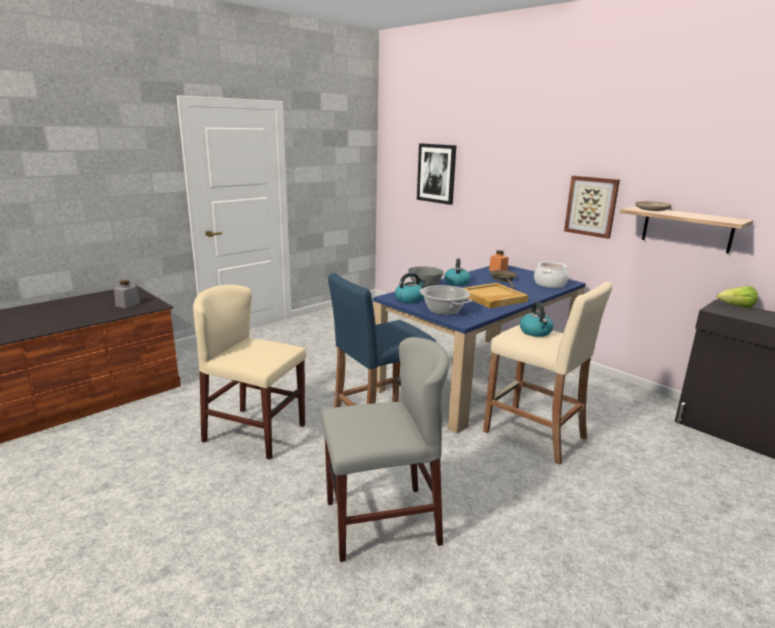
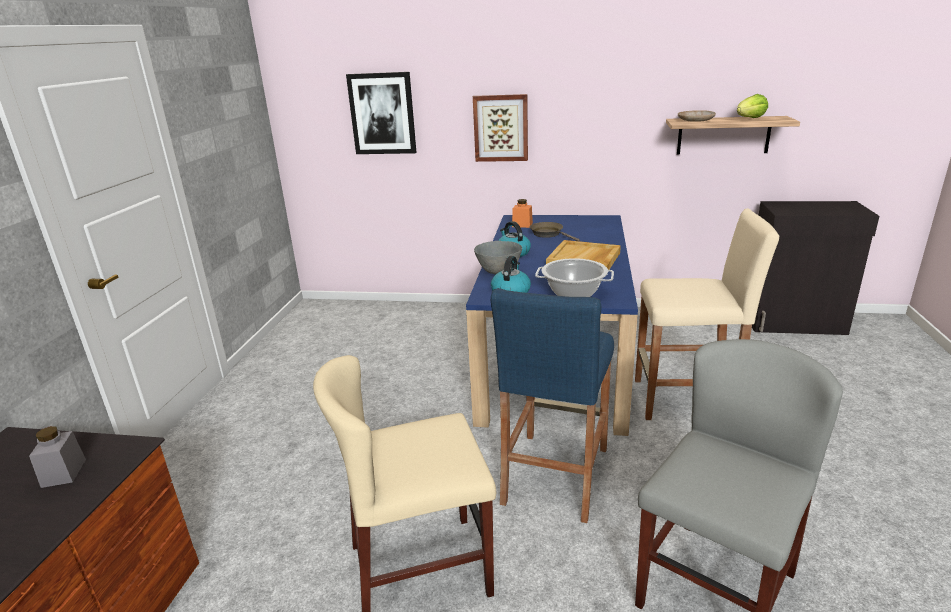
camera: 35 degrees left, 5 degrees up
kettle [520,302,553,337] -> none
cooking pot [534,262,568,288] -> none
picture [564,176,620,239] -> picture moved to [473,94,528,162]
lettuce [716,286,758,308] -> lettuce moved to [737,94,768,118]

